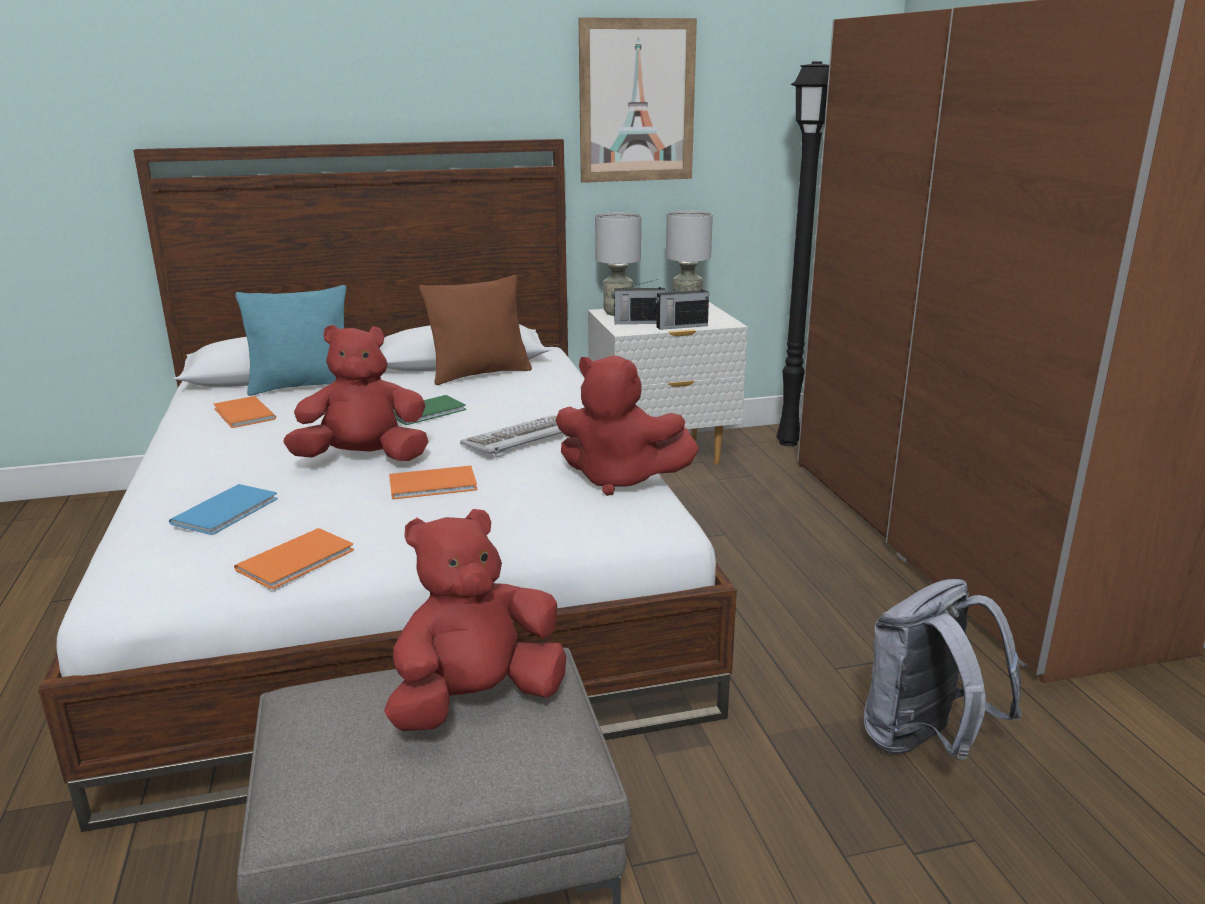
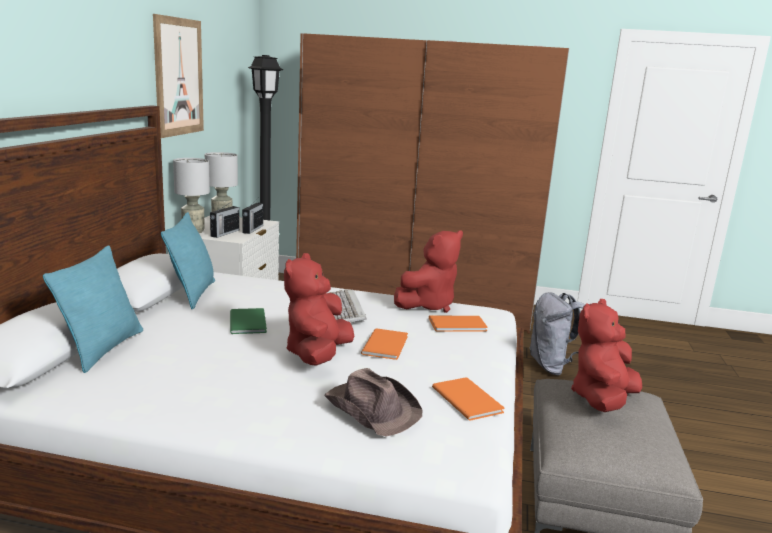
camera: 65 degrees left, 5 degrees down
blue book [169,484,278,535] -> brown hat [324,368,422,437]
orange book [213,396,276,428] -> orange book moved to [429,316,488,331]
red plush toy [384,509,567,731] -> red plush toy turned 45 degrees clockwise [571,299,642,412]
brown pillow [419,275,532,385] -> turquoise pillow [161,212,215,309]

